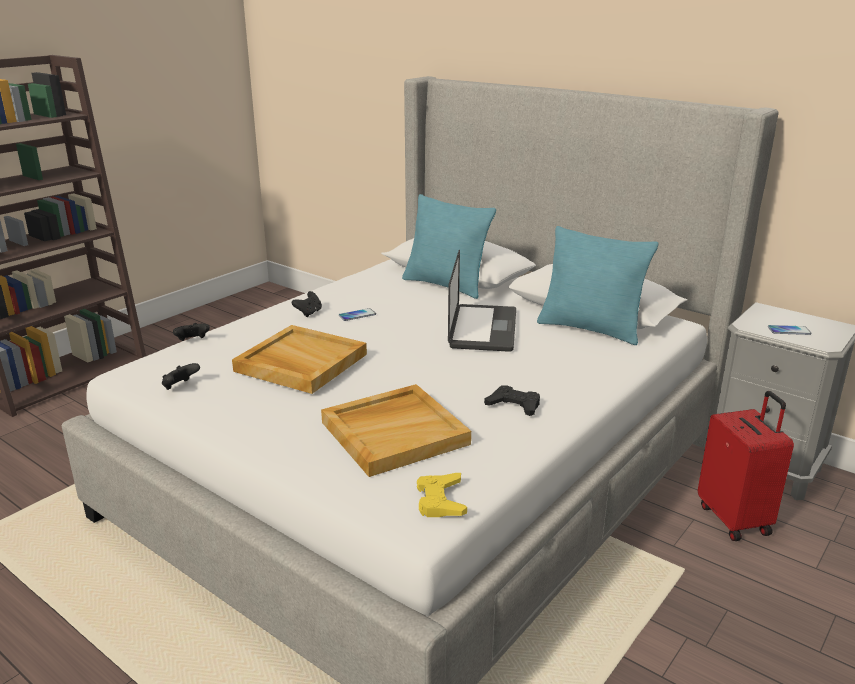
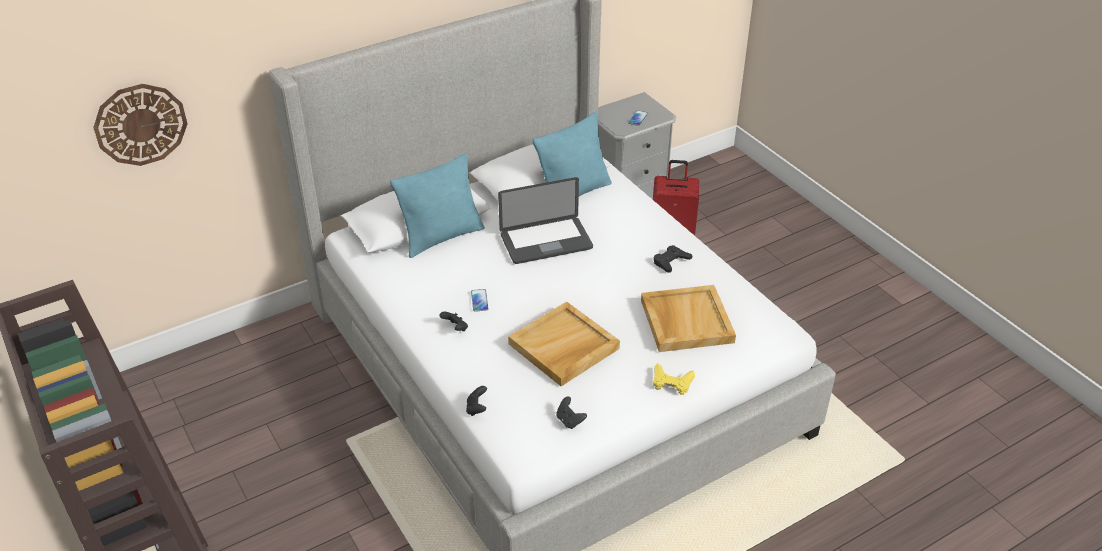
camera: 70 degrees left, 15 degrees up
yellow game controller [417,473,467,517] -> yellow game controller moved to [653,363,695,395]
laptop [448,250,516,352] -> laptop turned 135 degrees clockwise [498,177,593,264]
none -> wall clock [93,84,188,166]

